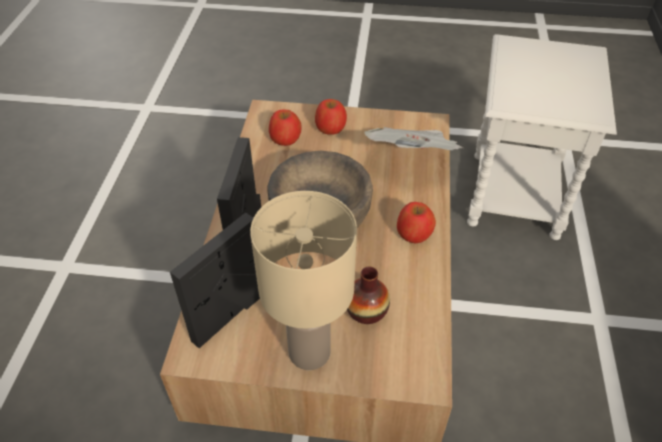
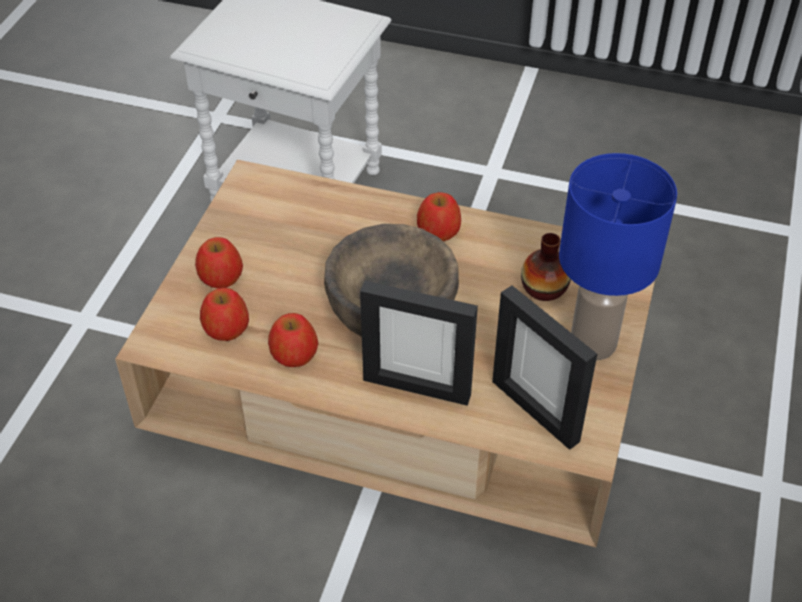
camera: 80 degrees left, 0 degrees up
beige table lamp [250,191,357,370] -> blue table lamp [559,153,677,360]
newspaper [365,127,463,150] -> none
none -> apple [268,313,318,367]

